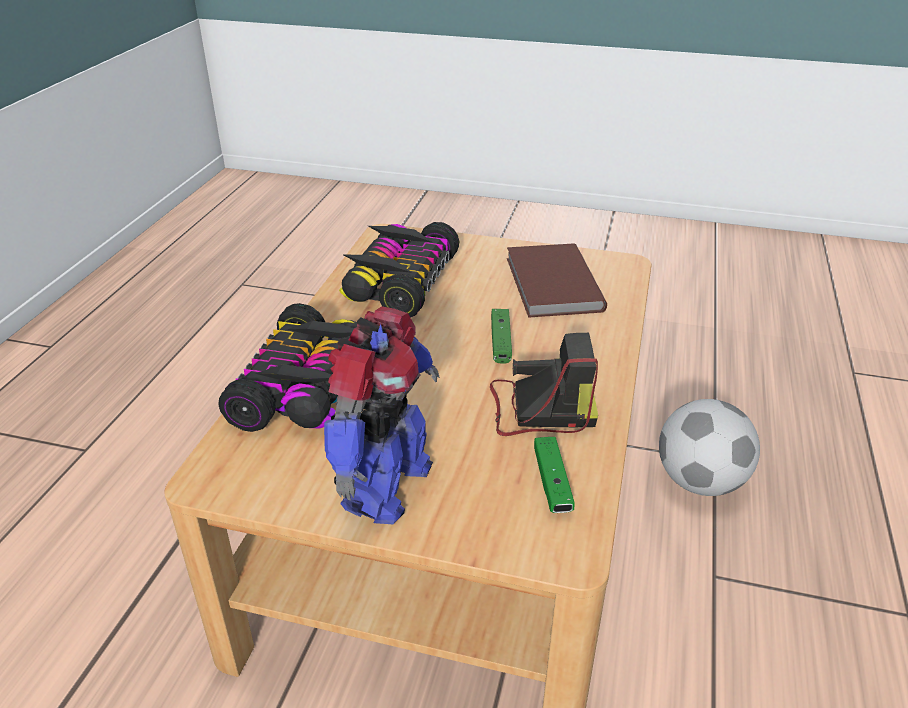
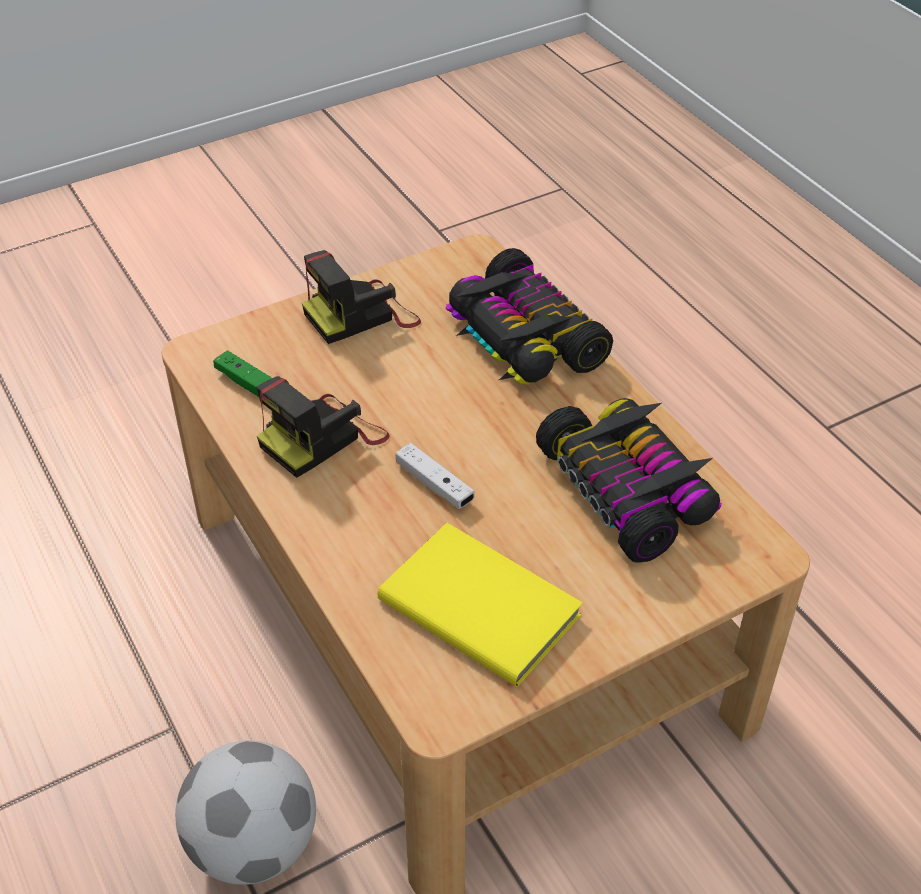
camera: 135 degrees right, 10 degrees up
toy robot [324,306,440,524] -> camera [302,250,421,344]
green game controller [491,309,512,363] -> white game controller [396,443,475,509]
brown book [507,243,607,318] -> yellow book [378,523,583,687]

